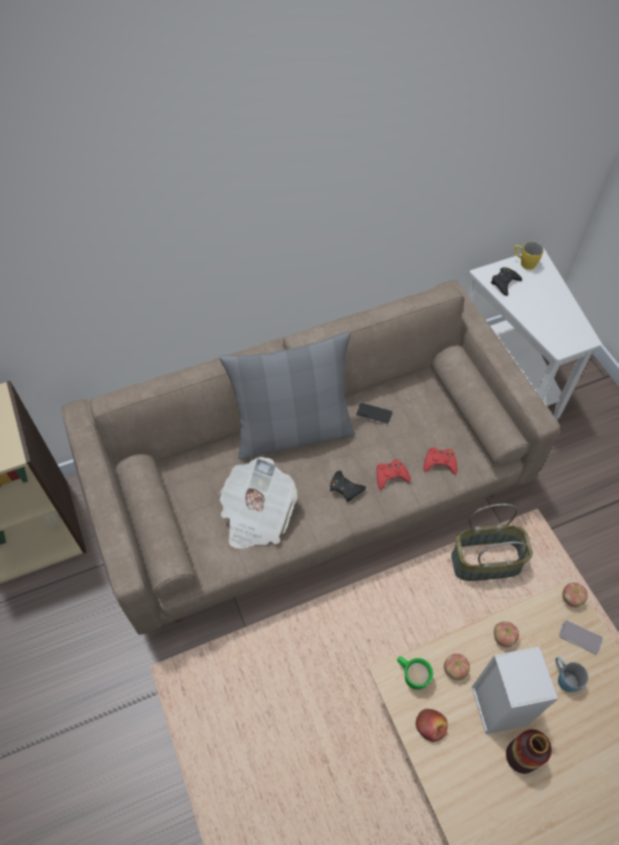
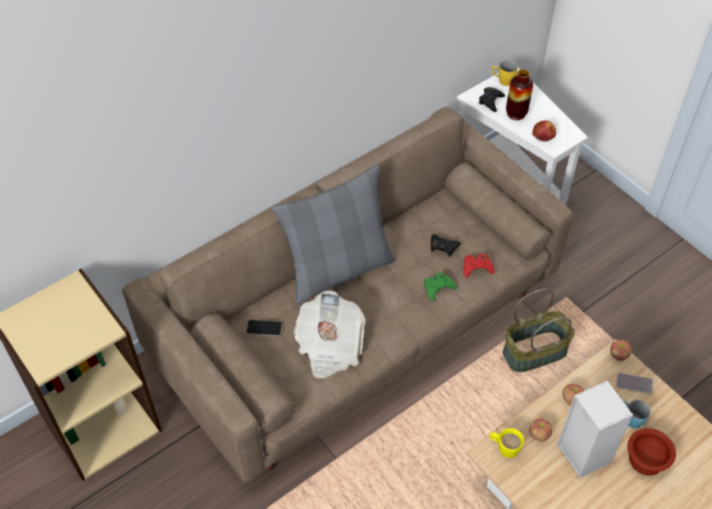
camera: 15 degrees left, 5 degrees down
black game controller [330,471,366,502] -> black game controller moved to [431,234,461,257]
phone [356,402,393,425] -> phone moved to [246,320,282,336]
red game controller [376,460,411,490] -> green game controller [424,272,457,301]
green mug [397,656,433,690] -> yellow mug [489,428,524,458]
apple [416,709,448,742] -> apple moved to [532,121,556,141]
vase [506,729,552,774] -> vase moved to [506,69,533,120]
none -> brown bowl [628,428,676,475]

